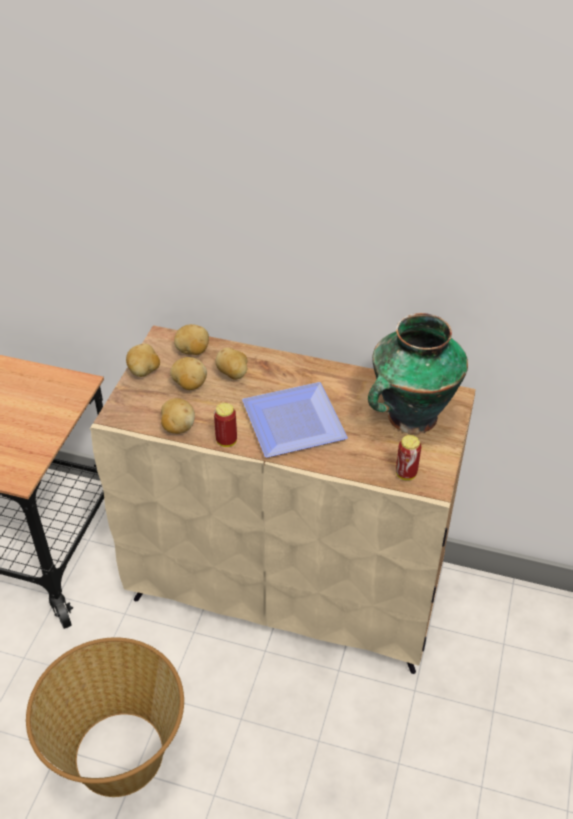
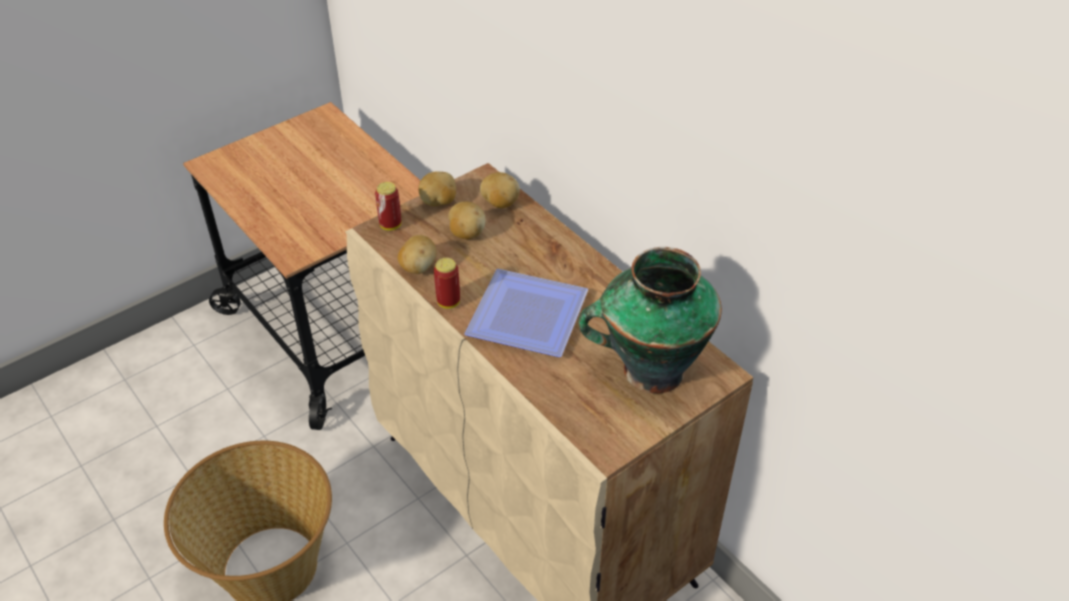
camera: 35 degrees right, 0 degrees up
potato [215,348,247,380] -> none
can [396,435,421,480] -> can moved to [375,182,402,231]

